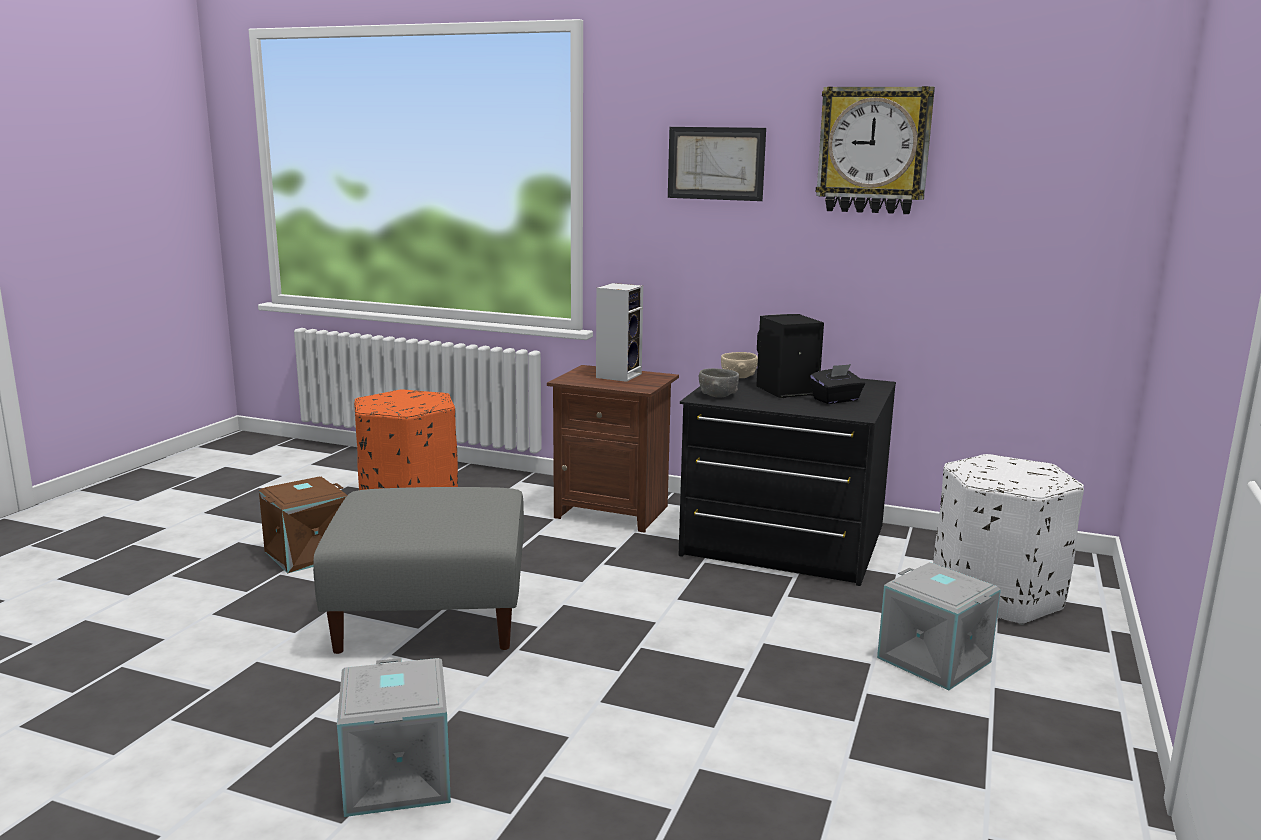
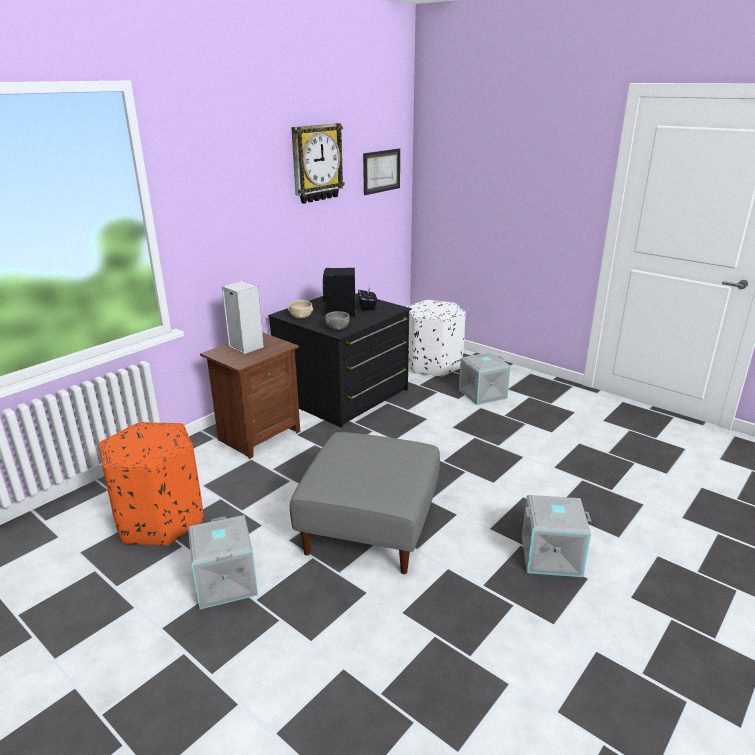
camera: 70 degrees left, 10 degrees up
brown storage box [259,476,347,574] -> grey storage box [188,515,258,609]
picture [668,127,766,201] -> picture moved to [363,149,400,195]

